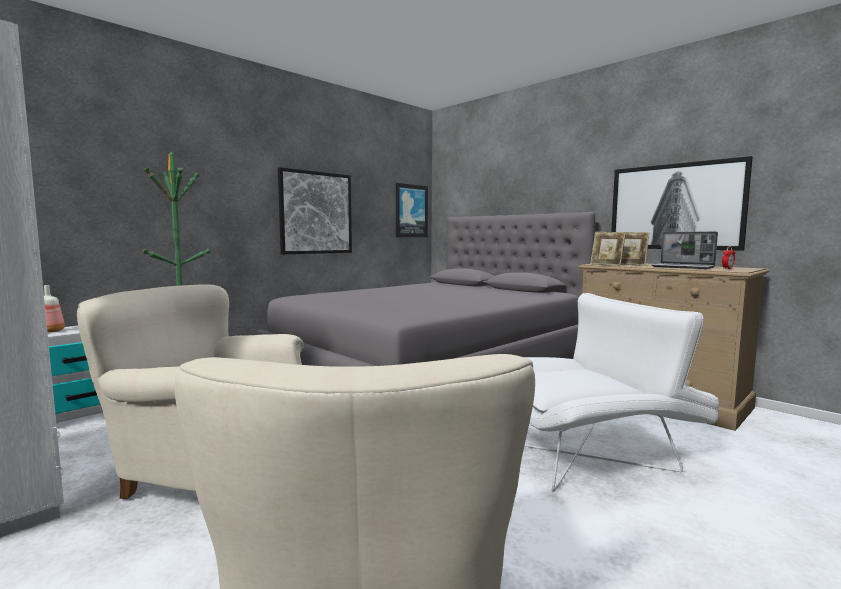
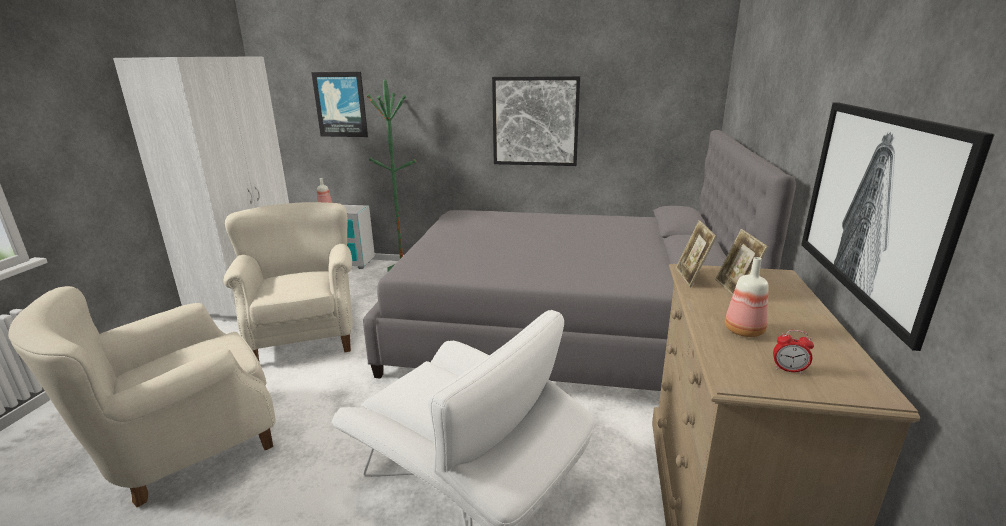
camera: 55 degrees right, 15 degrees up
picture [396,183,428,237] -> picture moved to [311,72,368,137]
laptop [651,232,718,269] -> bottle [725,257,769,337]

